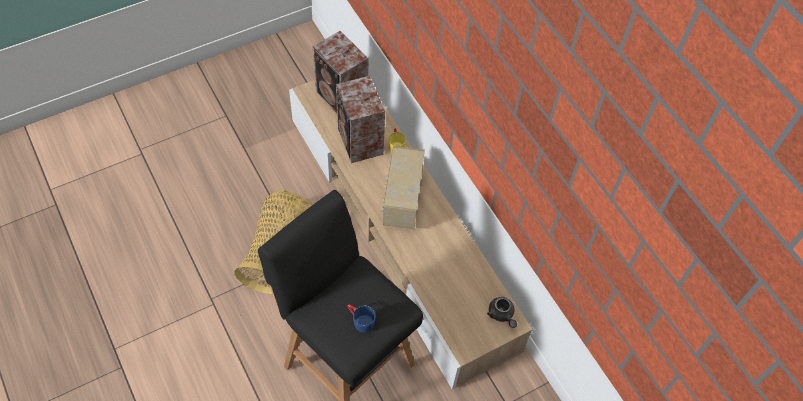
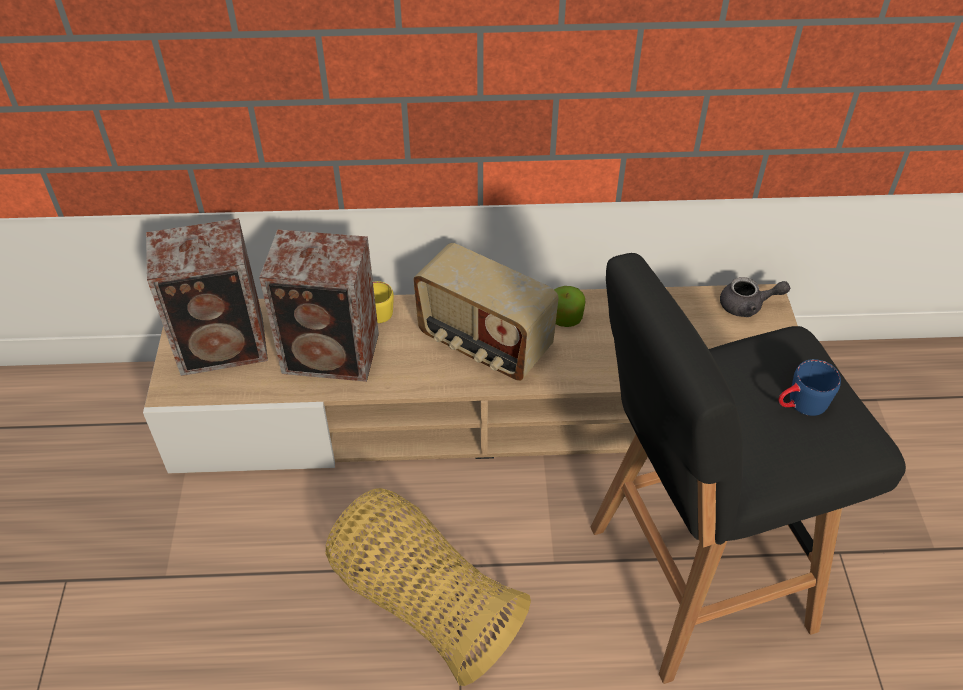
camera: 60 degrees left, 10 degrees down
none -> apple [554,286,586,327]

